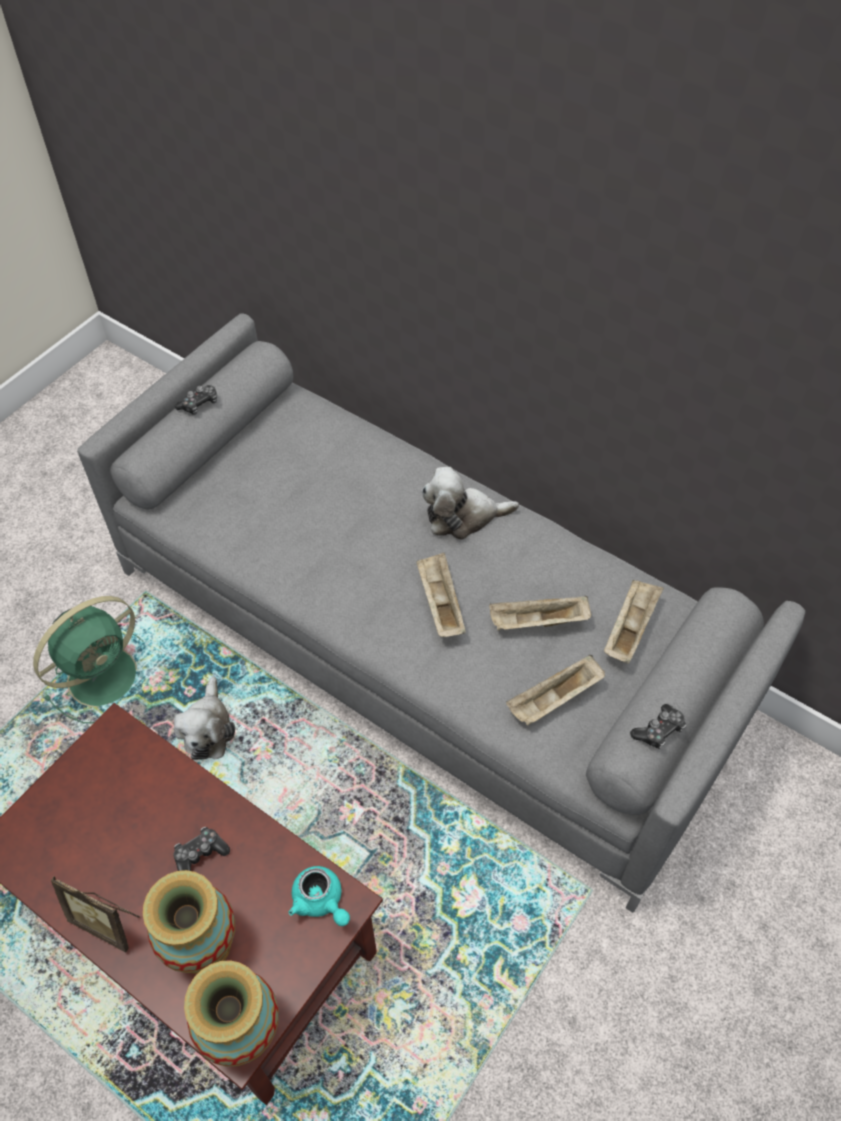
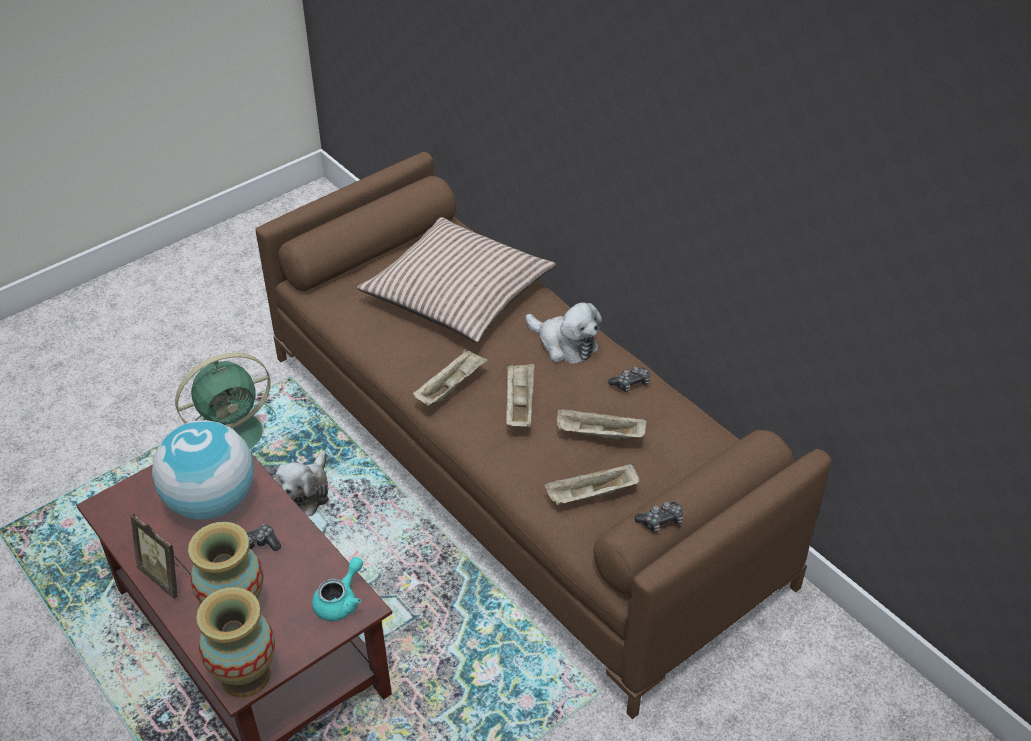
camera: 15 degrees right, 10 degrees down
grey sofa [77,313,805,913] -> brown sofa [256,152,831,719]
game controller [175,385,217,415] -> game controller moved to [608,366,650,392]
turquoise teapot [289,866,350,926] -> turquoise teapot turned 120 degrees counterclockwise [312,557,363,621]
plush toy [422,467,519,540] -> plush toy turned 150 degrees counterclockwise [526,302,602,364]
beige tray [604,579,664,664] -> beige tray moved to [413,349,488,406]
none -> globe [152,420,254,520]
none -> pillow [357,217,556,343]

